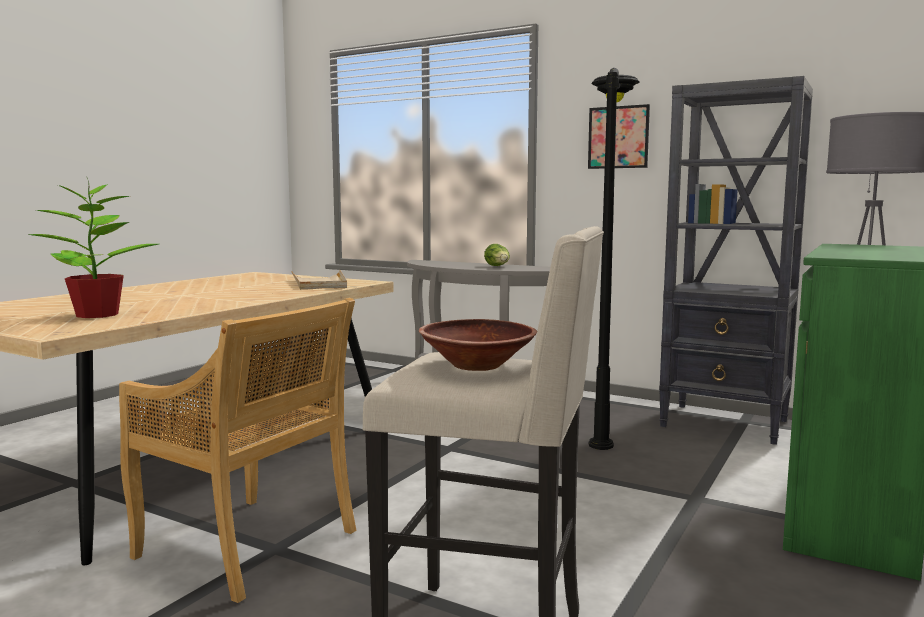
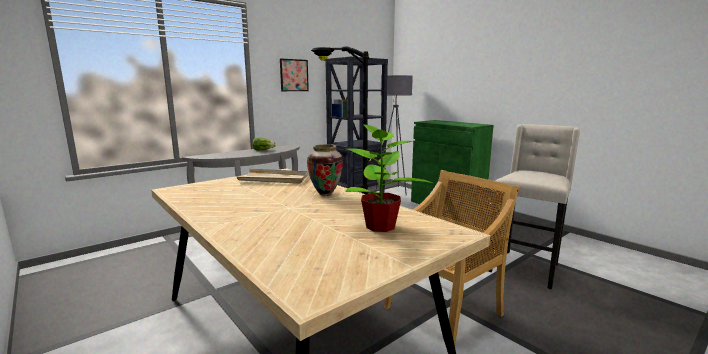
camera: 70 degrees left, 5 degrees up
brown bowl [419,319,537,371] -> none
none -> vase [307,144,343,196]

